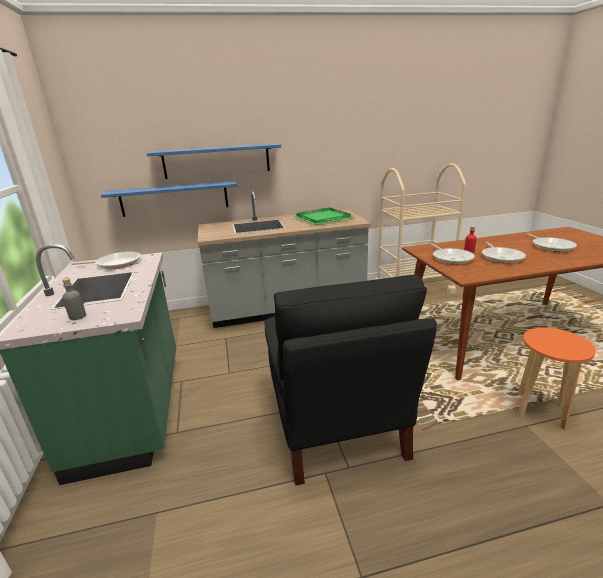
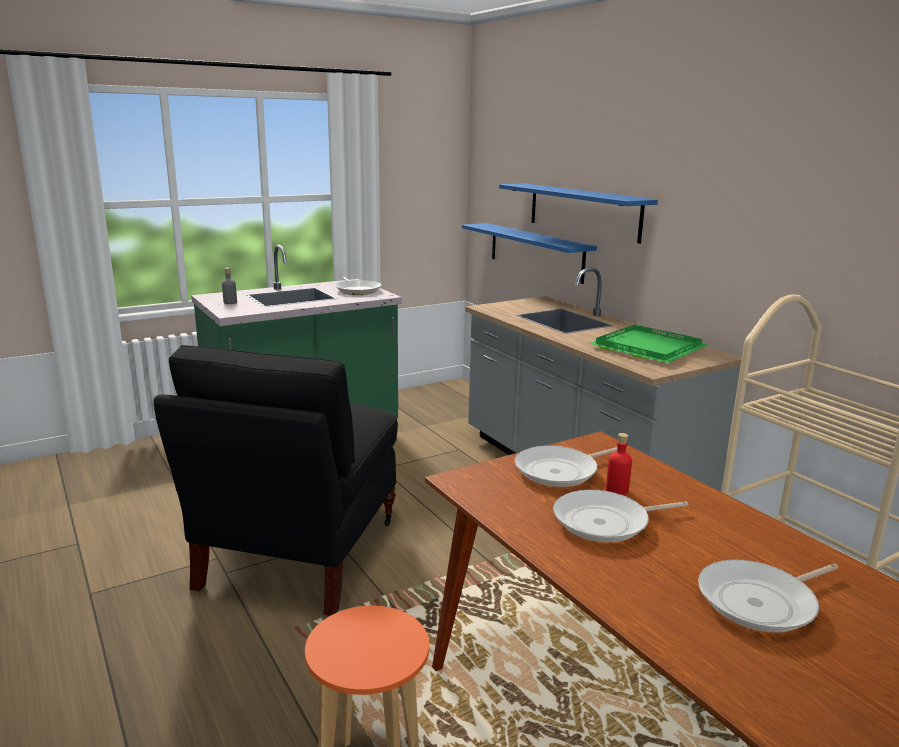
camera: 70 degrees right, 5 degrees down
black chair [264,275,437,485] -> black chair turned 45 degrees counterclockwise [154,345,398,616]

